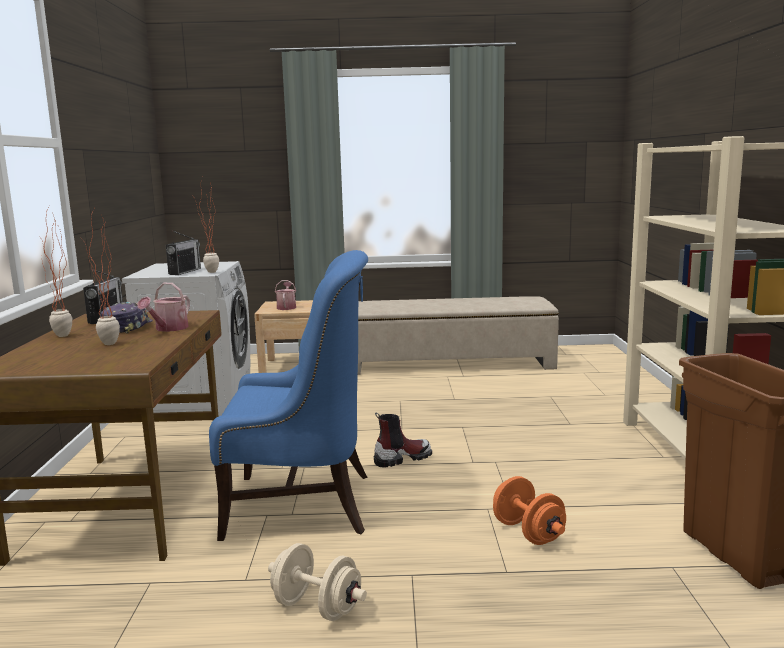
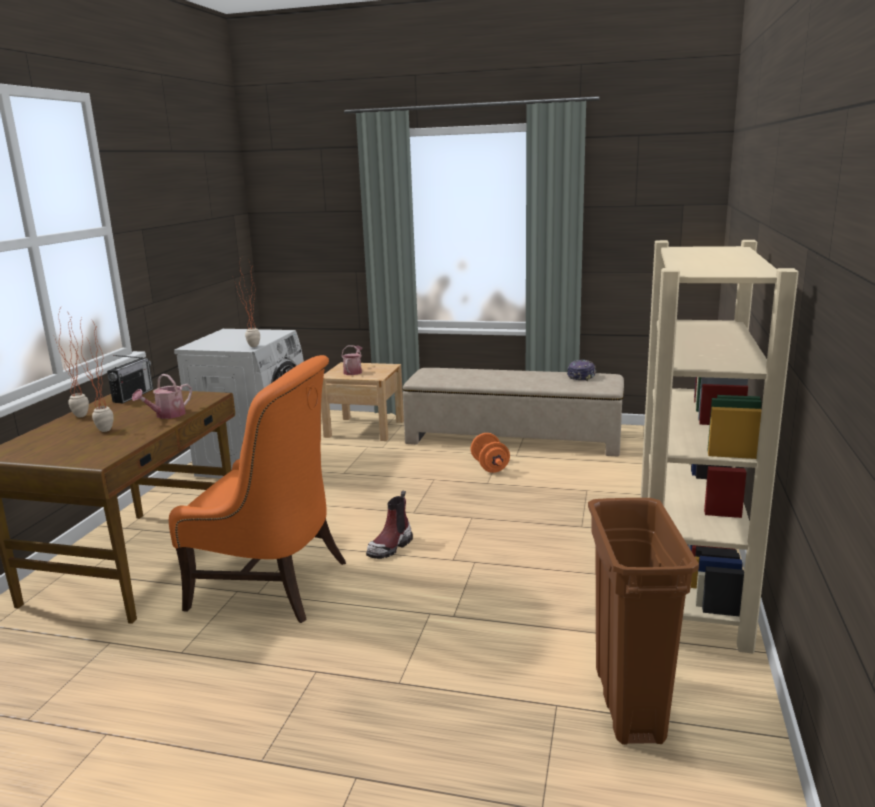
camera: 15 degrees right, 5 degrees up
cap [100,302,153,334] -> cap moved to [567,360,596,381]
radio [166,231,201,275] -> none
blue chair [209,250,368,541] -> orange chair [169,355,346,623]
beige dumbbell [268,543,367,621] -> none
boot [374,412,432,468] -> boot turned 135 degrees clockwise [366,490,413,559]
orange dumbbell [493,476,566,545] -> orange dumbbell moved to [471,433,510,473]

